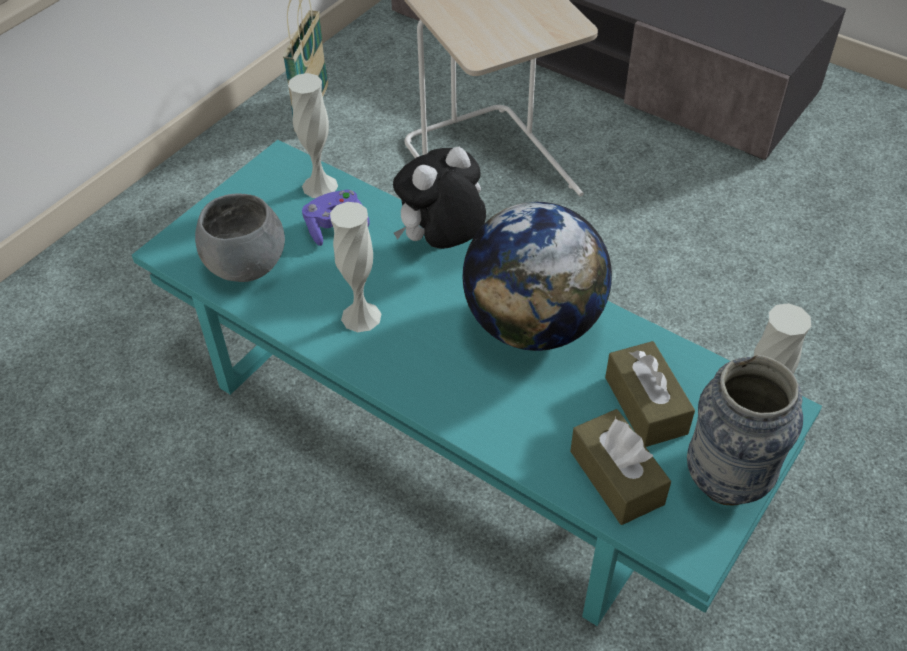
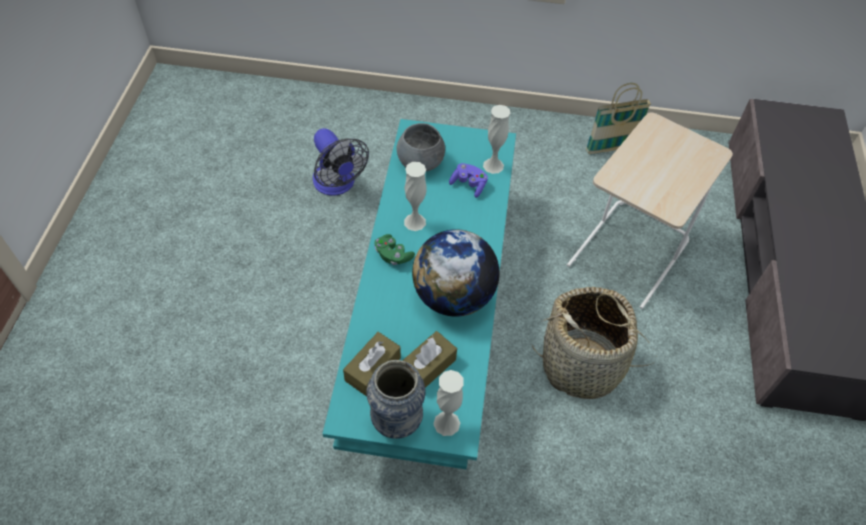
camera: 60 degrees right, 5 degrees up
plush toy [393,147,486,249] -> none
none -> fan [313,128,369,196]
none -> green game controller [374,234,415,265]
none -> basket [532,287,657,399]

